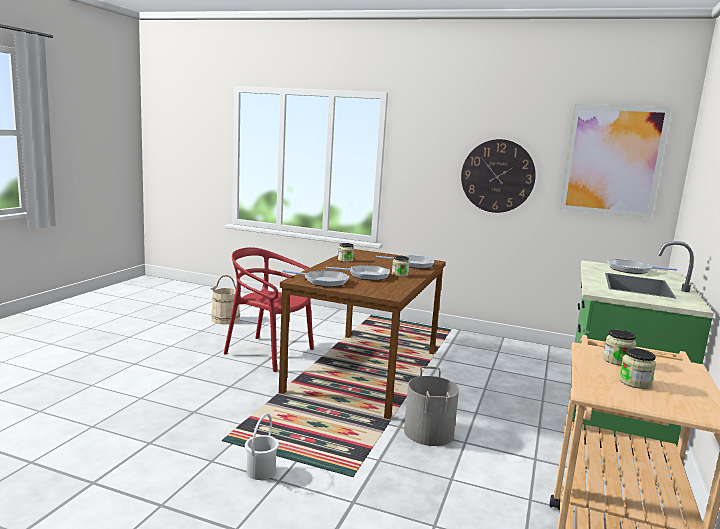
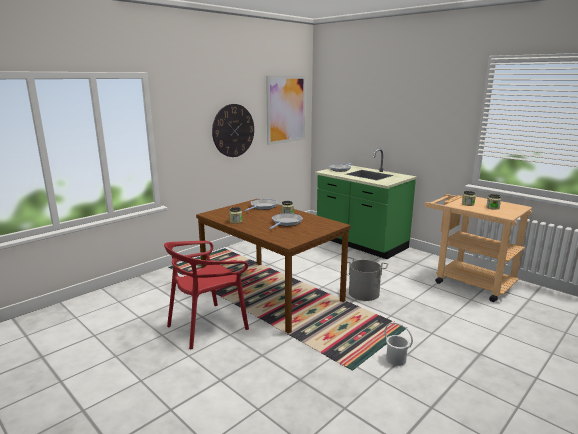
camera: 65 degrees left, 5 degrees up
beige bucket [211,275,240,324] -> none
frying pan [282,270,349,287] -> none

